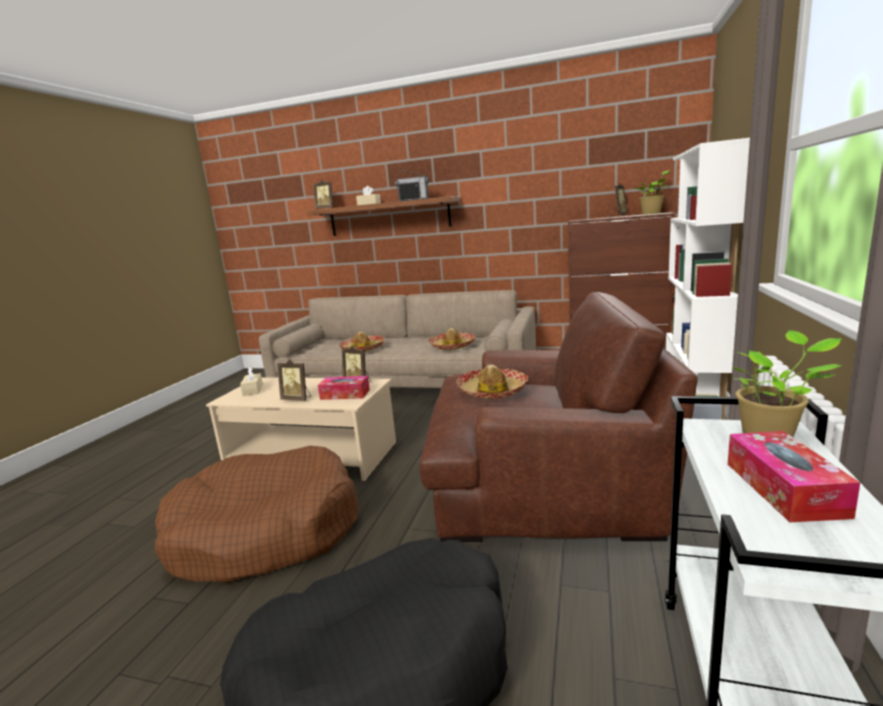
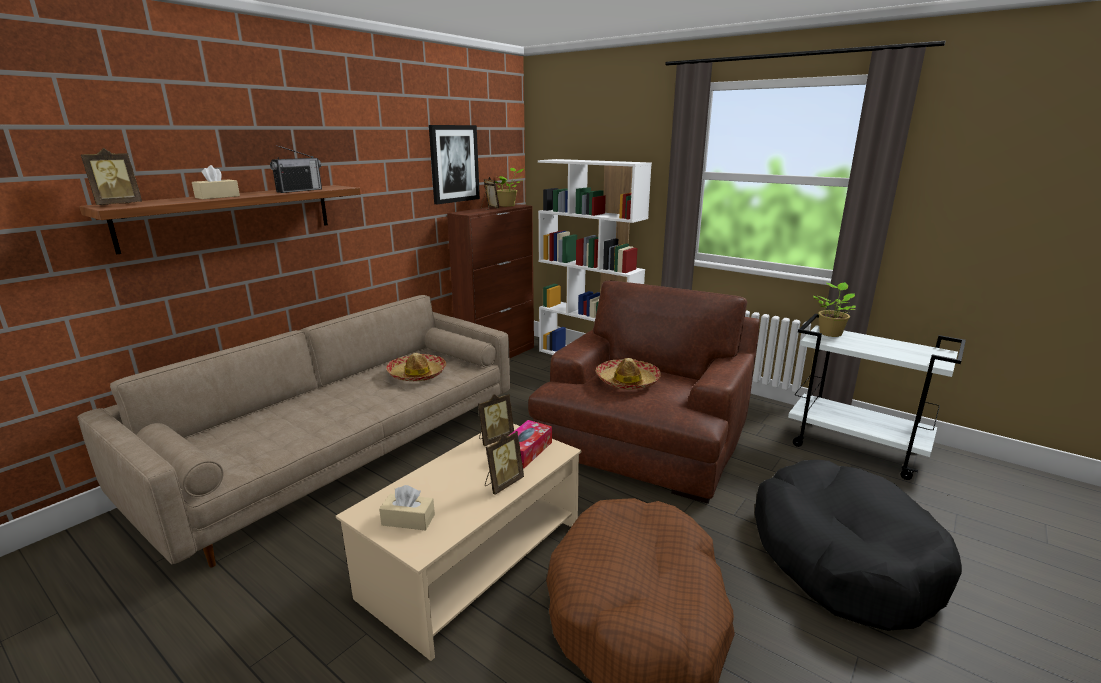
camera: 70 degrees left, 5 degrees up
hat [339,332,385,351] -> none
tissue box [728,431,860,522] -> none
none -> picture [429,125,480,204]

